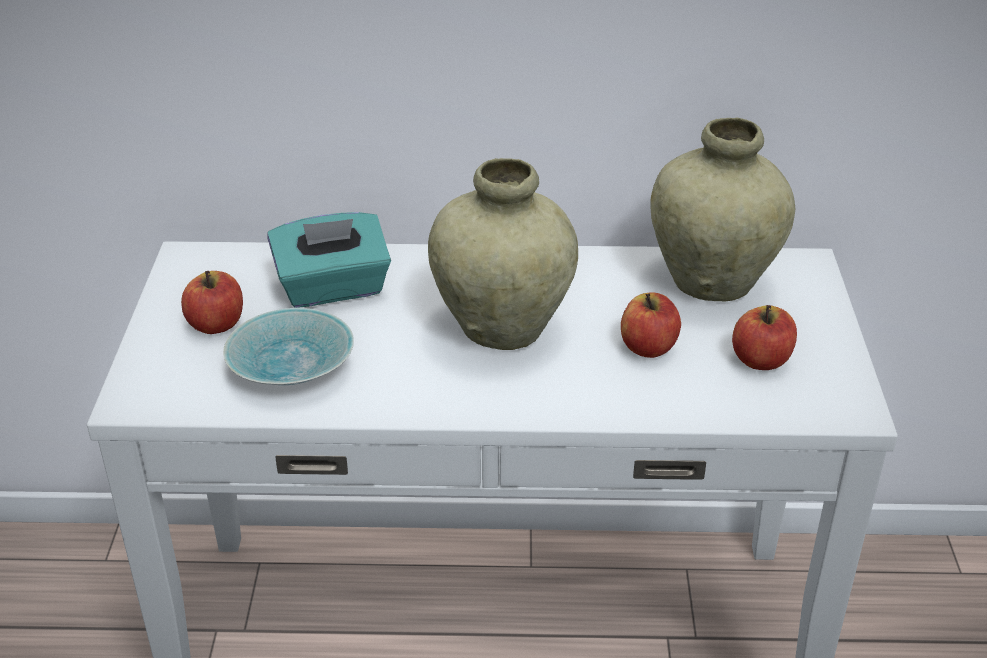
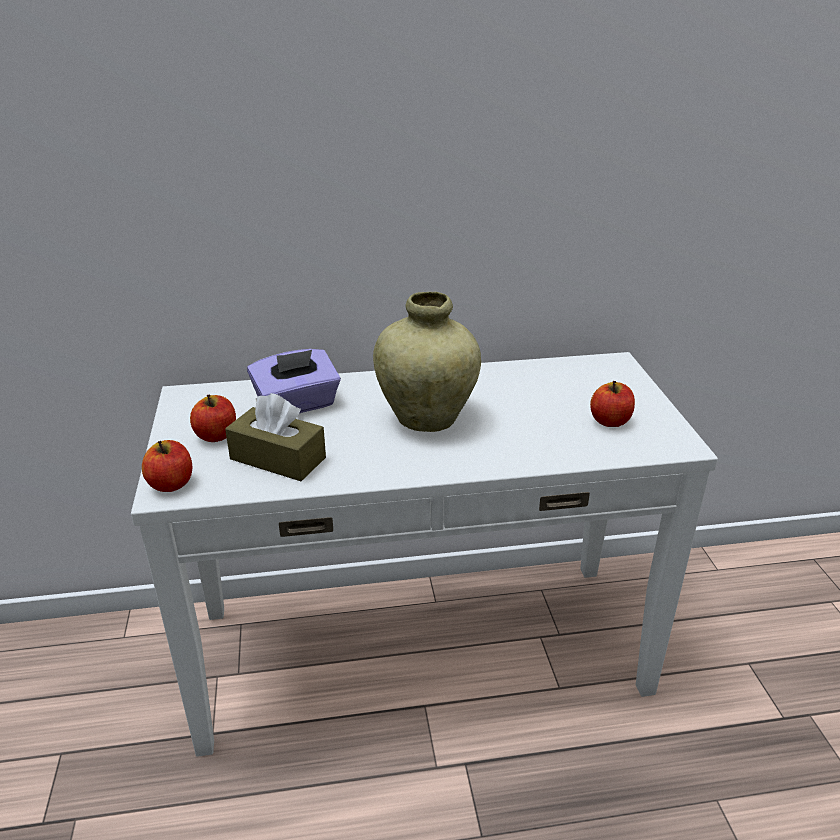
camera: 10 degrees left, 5 degrees down
turquoise bowl [223,308,354,385] -> brown tissue box [225,393,326,481]
turquoise tissue box [267,212,391,308] -> purple tissue box [247,349,341,413]
apple [621,292,681,358] -> apple moved to [142,440,192,492]
beige vase [650,117,795,302] -> none

